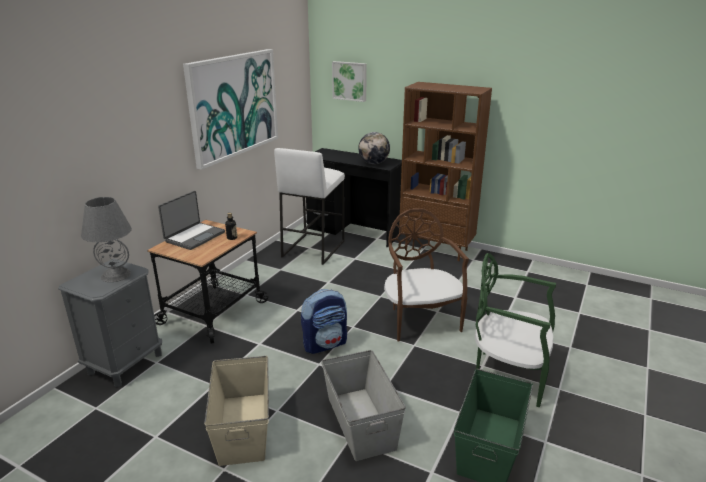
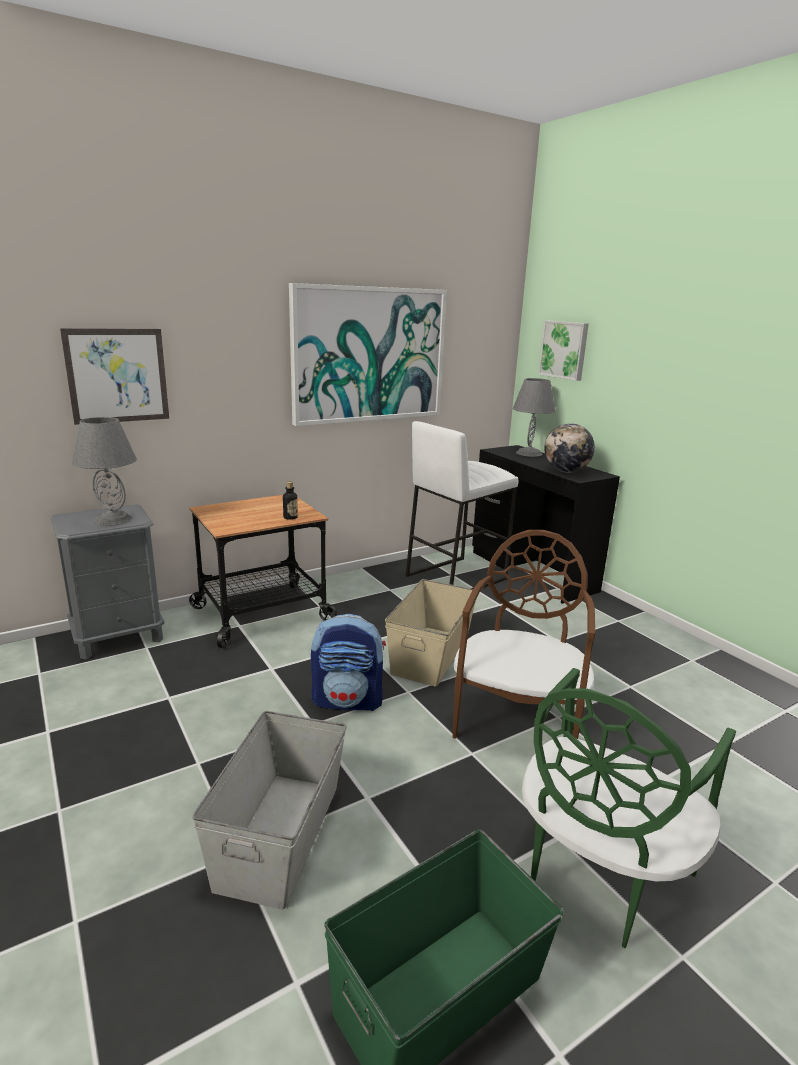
camera: 30 degrees right, 5 degrees down
laptop [158,191,225,250] -> none
beige storage box [204,356,269,466] -> beige storage box moved to [385,579,475,686]
brown bookcase [399,82,492,261] -> none
green chair [475,253,556,407] -> green chair turned 105 degrees counterclockwise [522,668,736,948]
none -> picture [60,328,169,425]
none -> grey table lamp [513,378,556,457]

